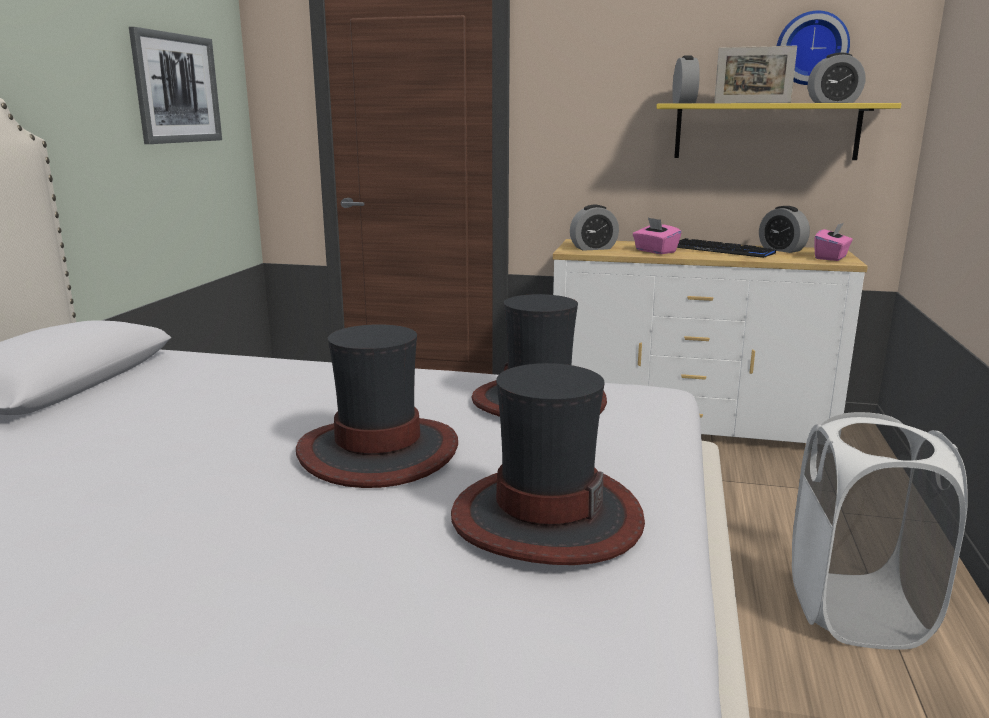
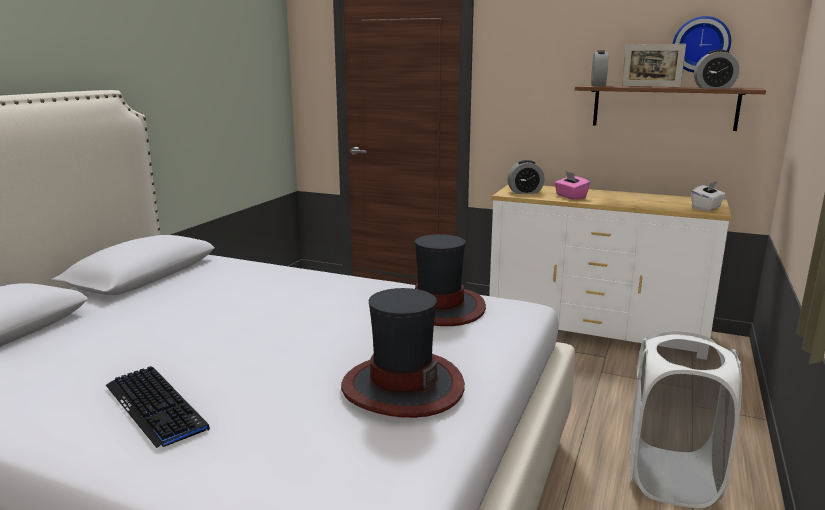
camera: 10 degrees right, 0 degrees up
picture [129,27,222,144] -> none
hat [296,324,458,488] -> none
yellow shelf [656,103,901,160] -> brown shelf [575,85,766,131]
keyboard [677,238,776,258] -> keyboard moved to [106,366,210,448]
alarm clock [759,206,810,253] -> none
pink tissue box [814,223,853,261] -> white tissue box [692,181,726,211]

